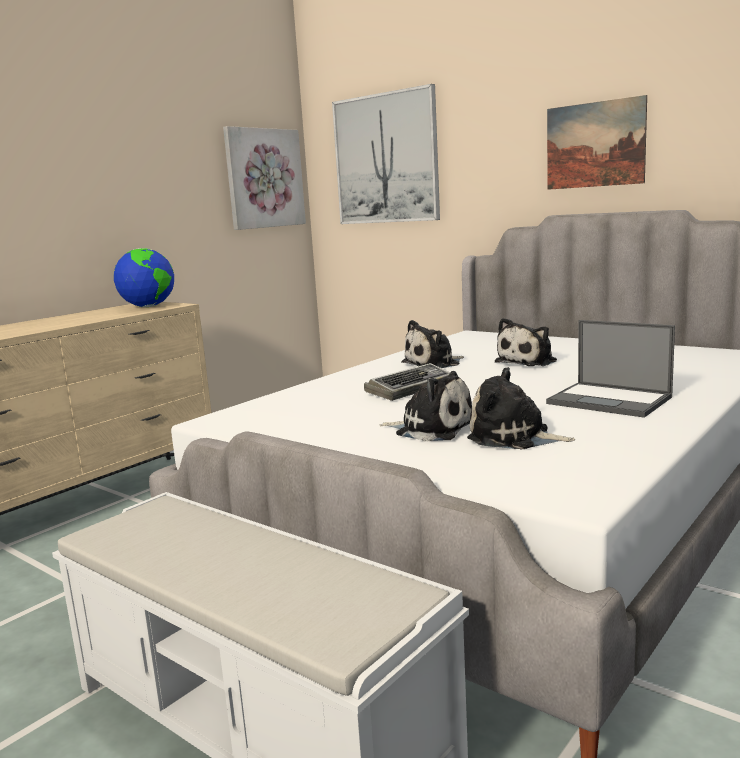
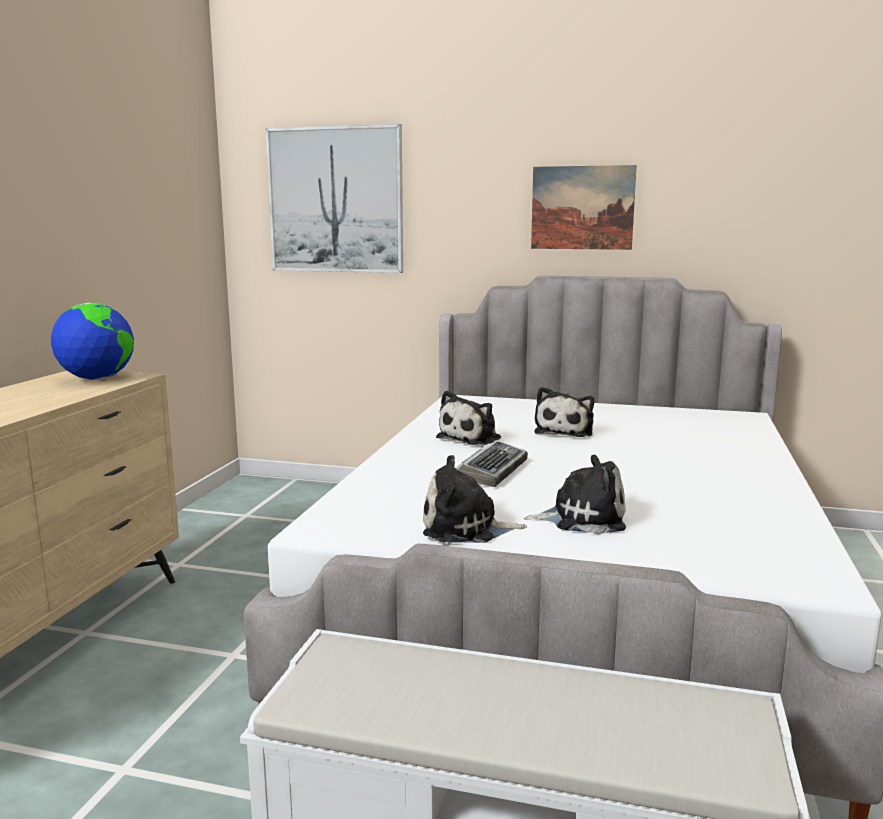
camera: 25 degrees left, 0 degrees up
picture [223,126,306,230] -> none
plush toy [467,367,575,449] -> plush toy moved to [423,455,527,543]
laptop [546,320,675,418] -> none

